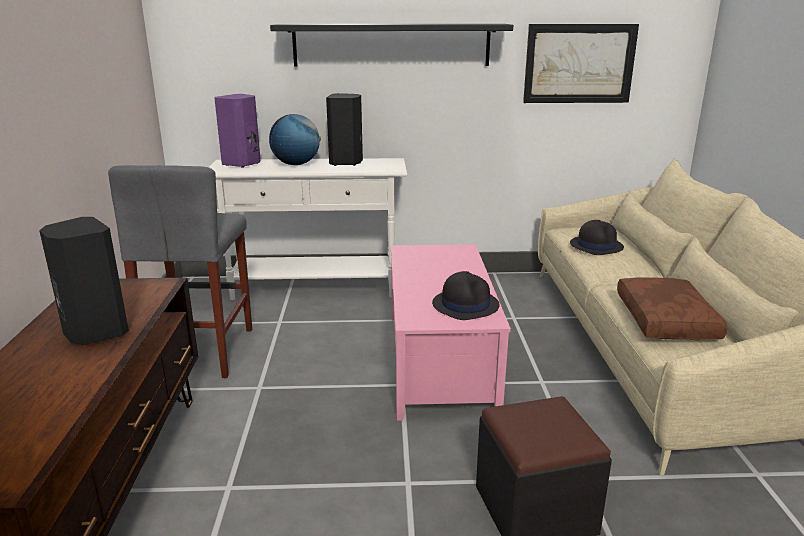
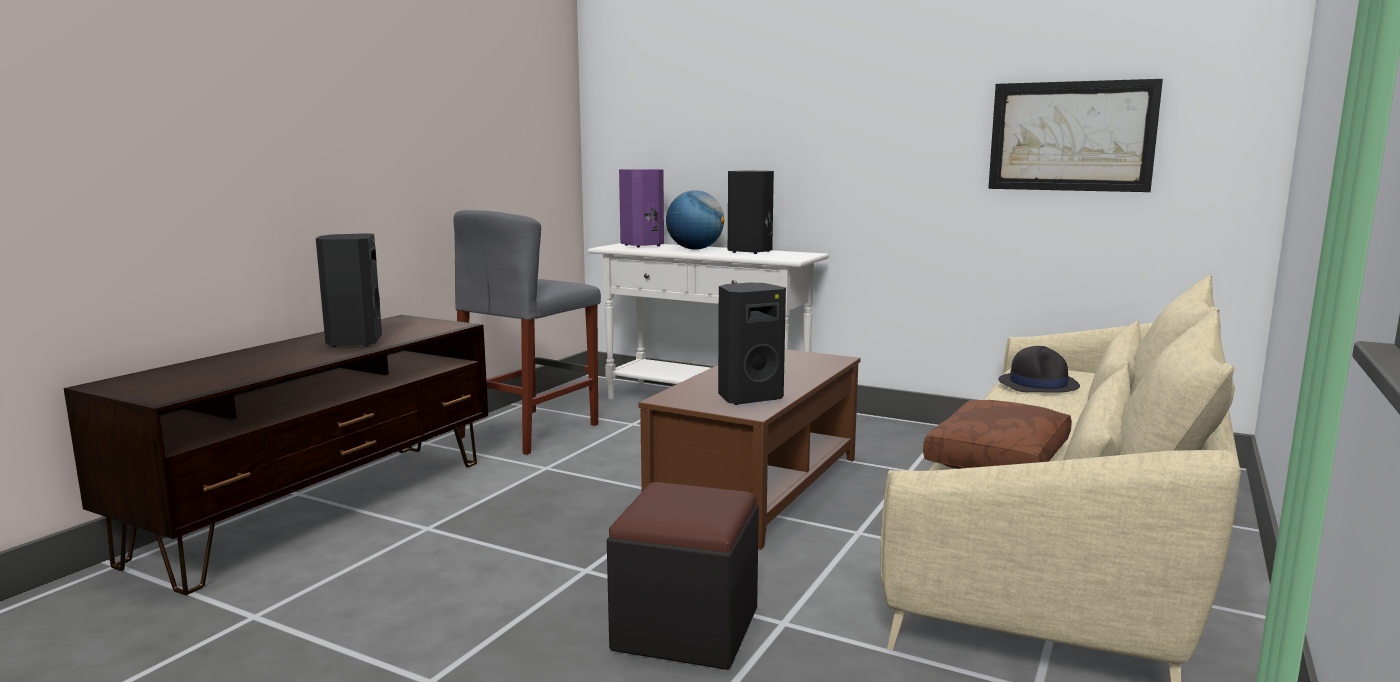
camera: 30 degrees right, 10 degrees down
black shelf [270,24,513,67] -> none
pink coffee table [391,244,511,421] -> brown coffee table [639,349,861,550]
black hat [432,271,500,320] -> black speaker [718,283,786,405]

